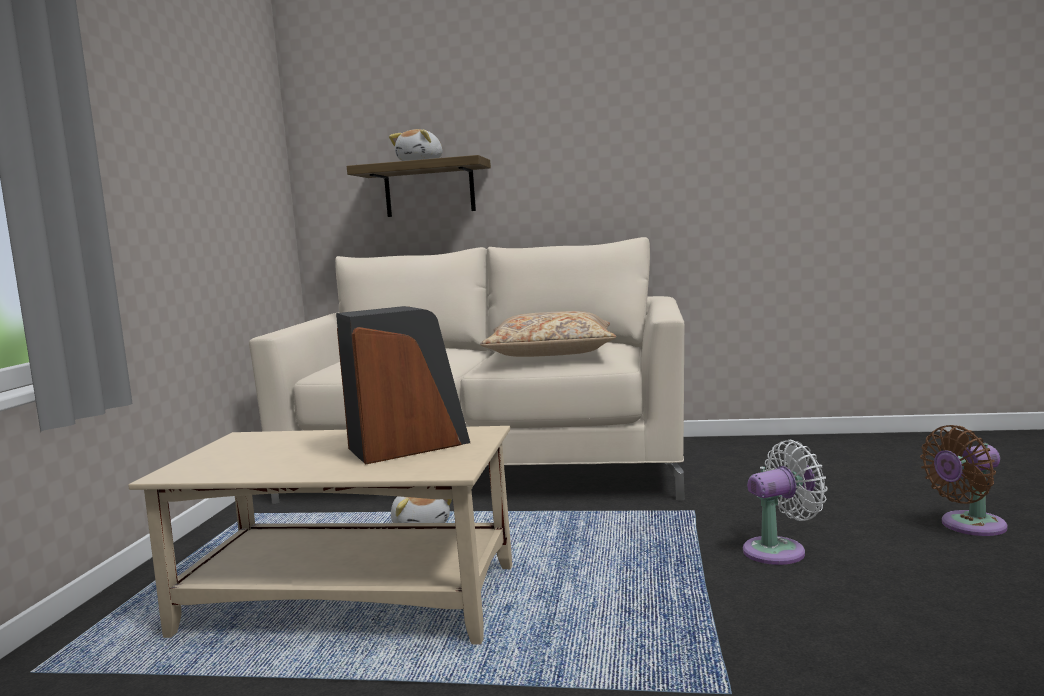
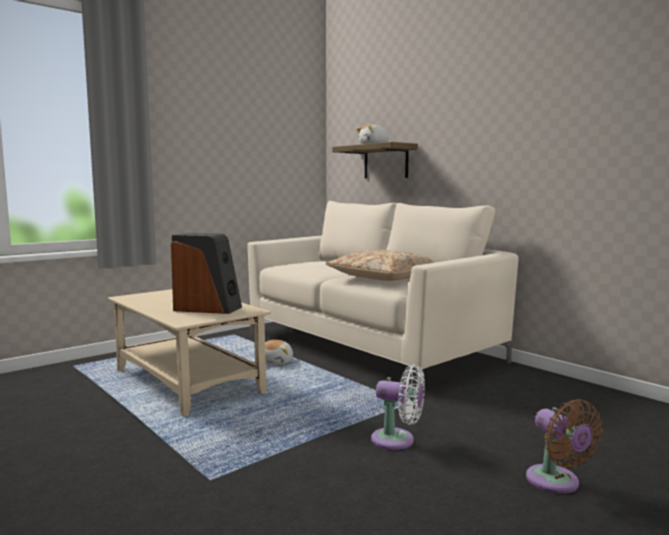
camera: 40 degrees right, 0 degrees up
brown fan [920,425,1008,536] -> brown fan turned 135 degrees counterclockwise [526,399,602,494]

